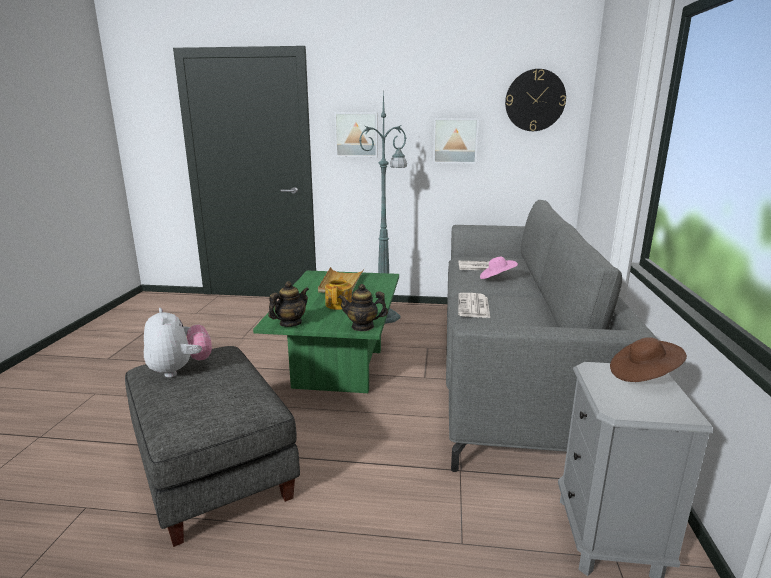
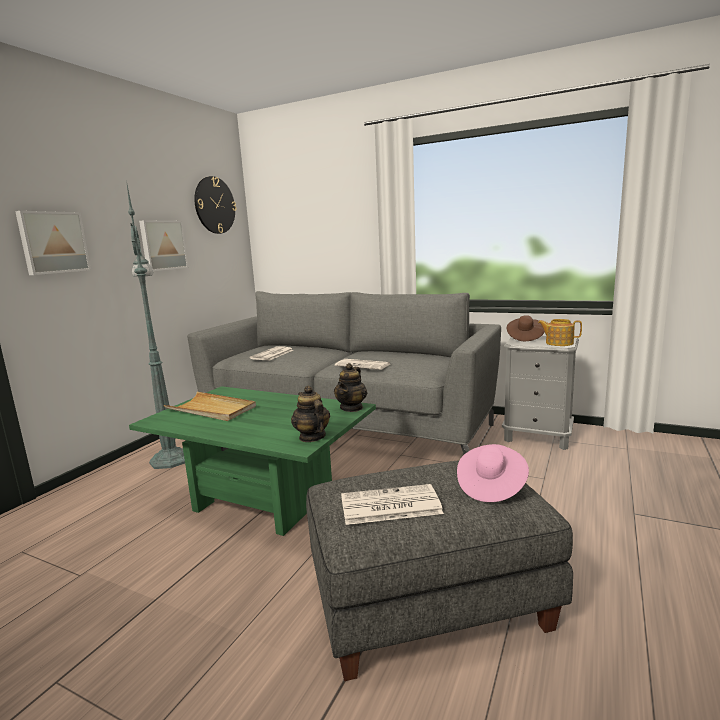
camera: 70 degrees left, 5 degrees down
plush toy [144,308,212,378] -> newspaper [341,484,444,525]
teapot [325,276,352,310] -> teapot moved to [538,319,582,346]
pink hat [480,257,518,279] -> pink hat moved to [457,444,529,502]

